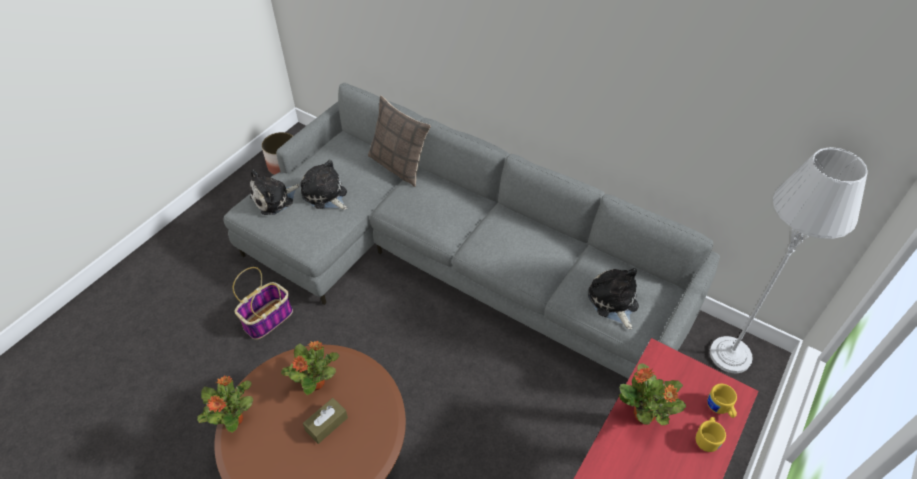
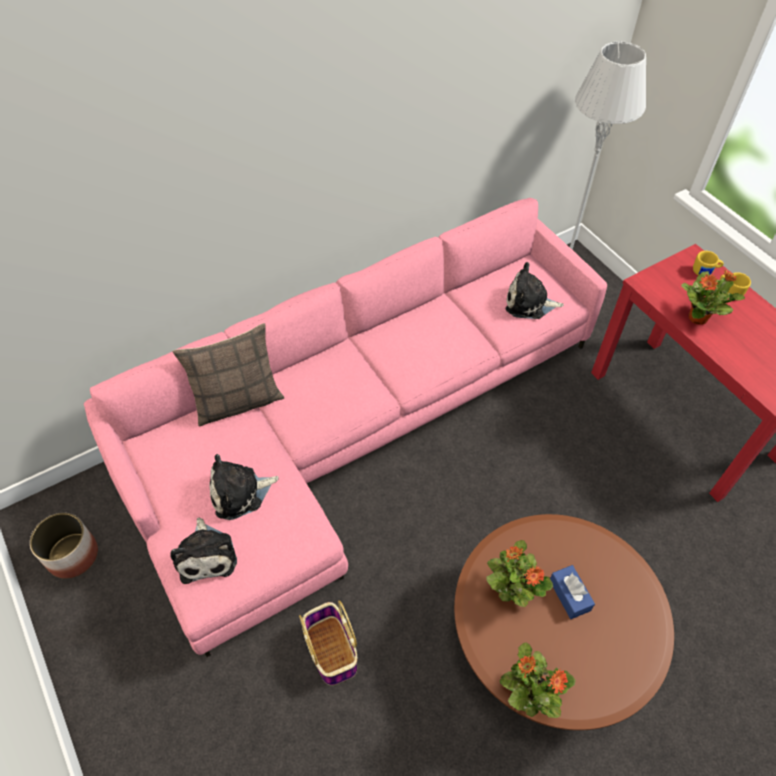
camera: 65 degrees left, 5 degrees up
grey sofa [223,83,720,379] -> pink sofa [84,198,607,657]
brown tissue box [303,398,348,444] -> blue tissue box [550,565,595,619]

